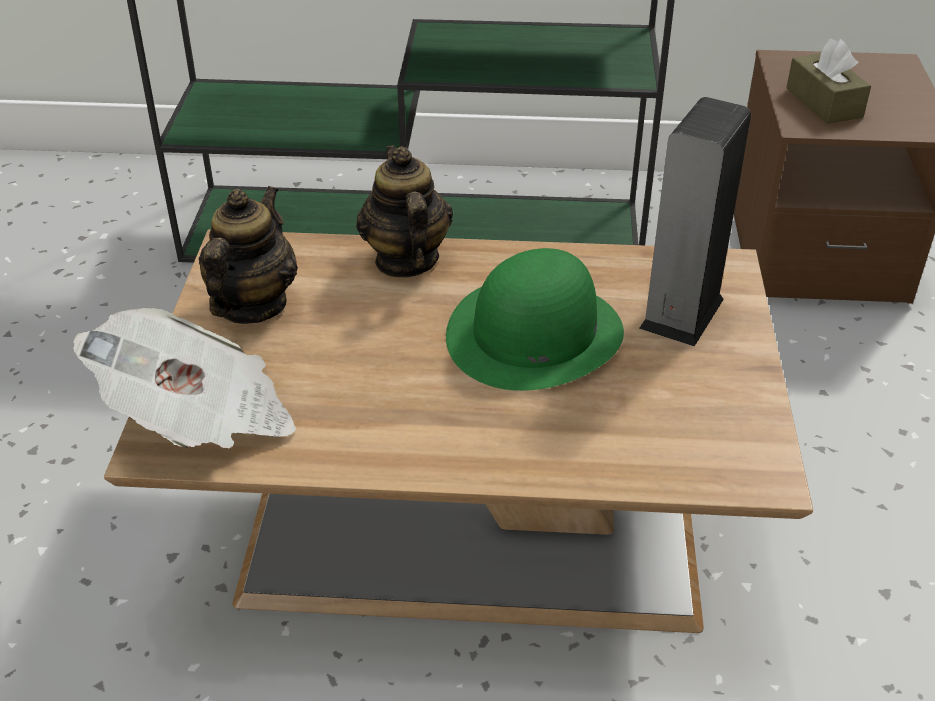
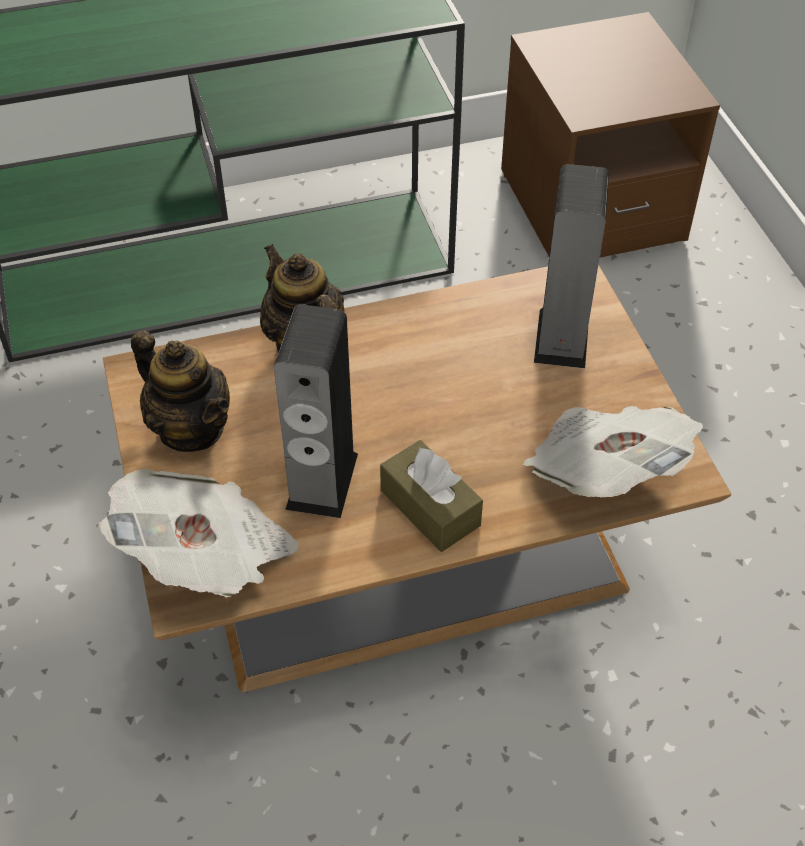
camera: 20 degrees left, 10 degrees up
teapot [199,186,298,324] -> teapot turned 135 degrees clockwise [131,330,230,452]
green hat [446,248,624,391] -> none
brown tissue box [786,39,871,124] -> brown tissue box moved to [380,440,483,552]
none -> speaker [274,304,358,518]
none -> newspaper [523,406,704,497]

